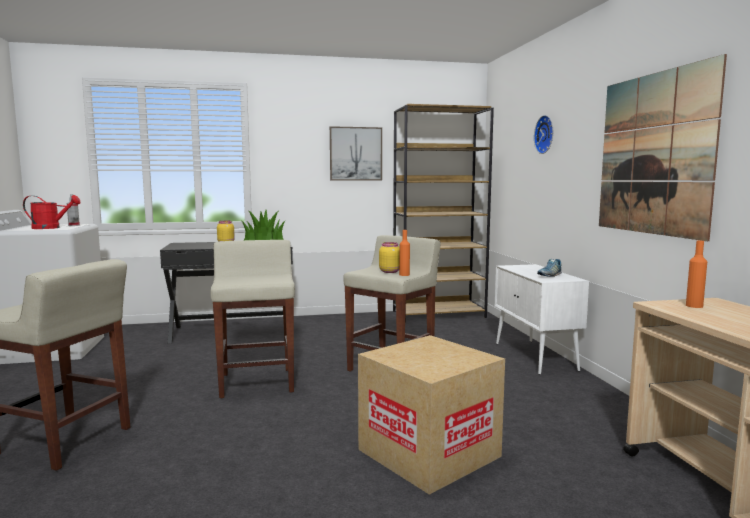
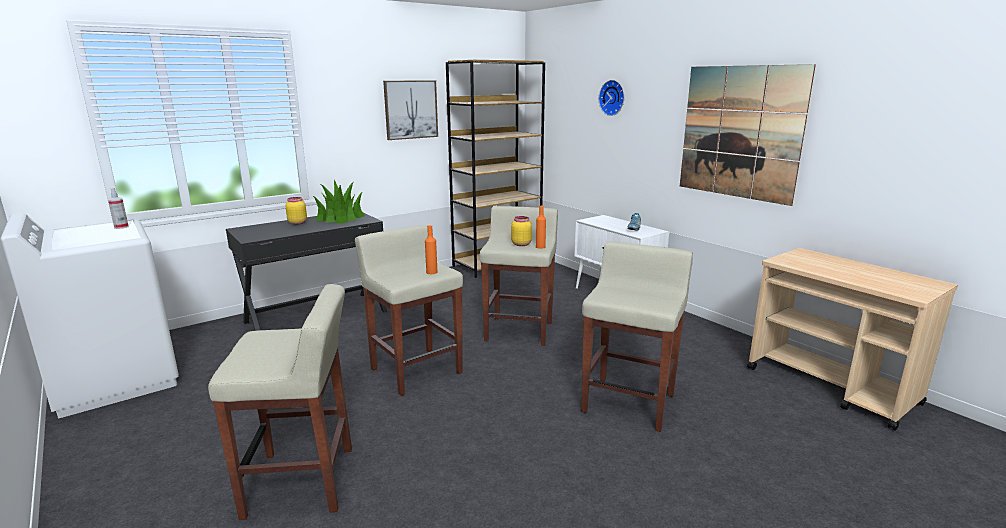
camera: 25 degrees left, 10 degrees up
red watering can [23,195,81,229] -> none
cardboard box [358,335,505,495] -> beige stool [581,242,693,432]
orange bottle [686,240,707,308] -> orange bottle moved to [425,225,437,274]

